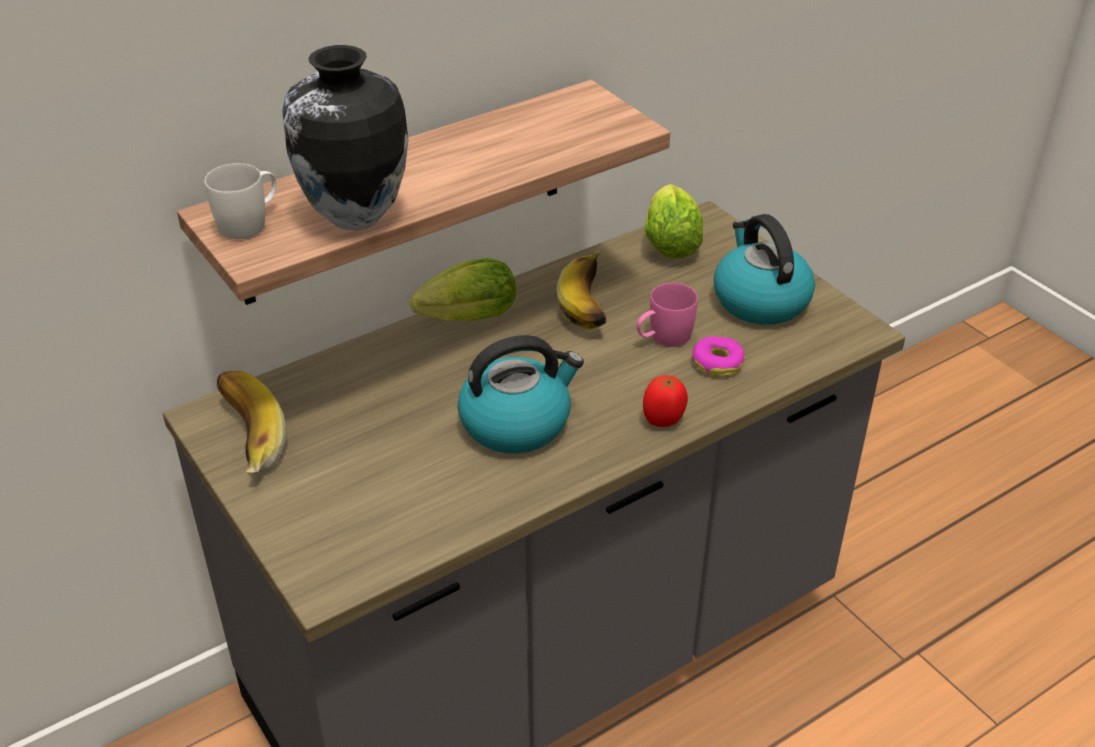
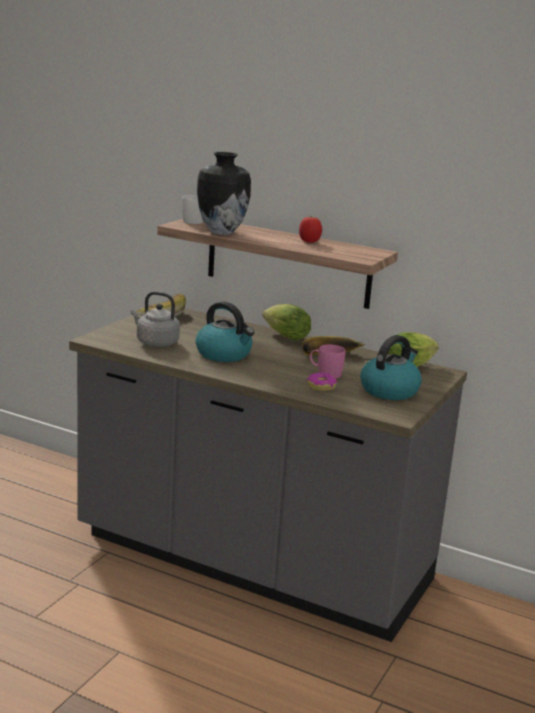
camera: 60 degrees right, 20 degrees down
tomato [643,375,688,427] -> tomato moved to [299,216,322,243]
none -> grey kettle [130,291,180,347]

